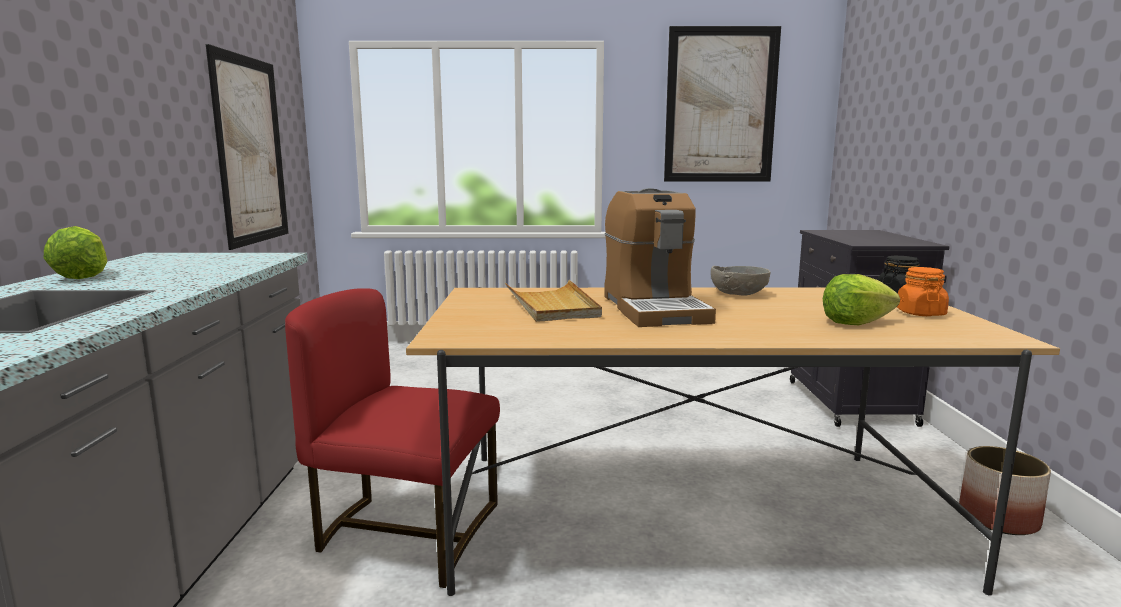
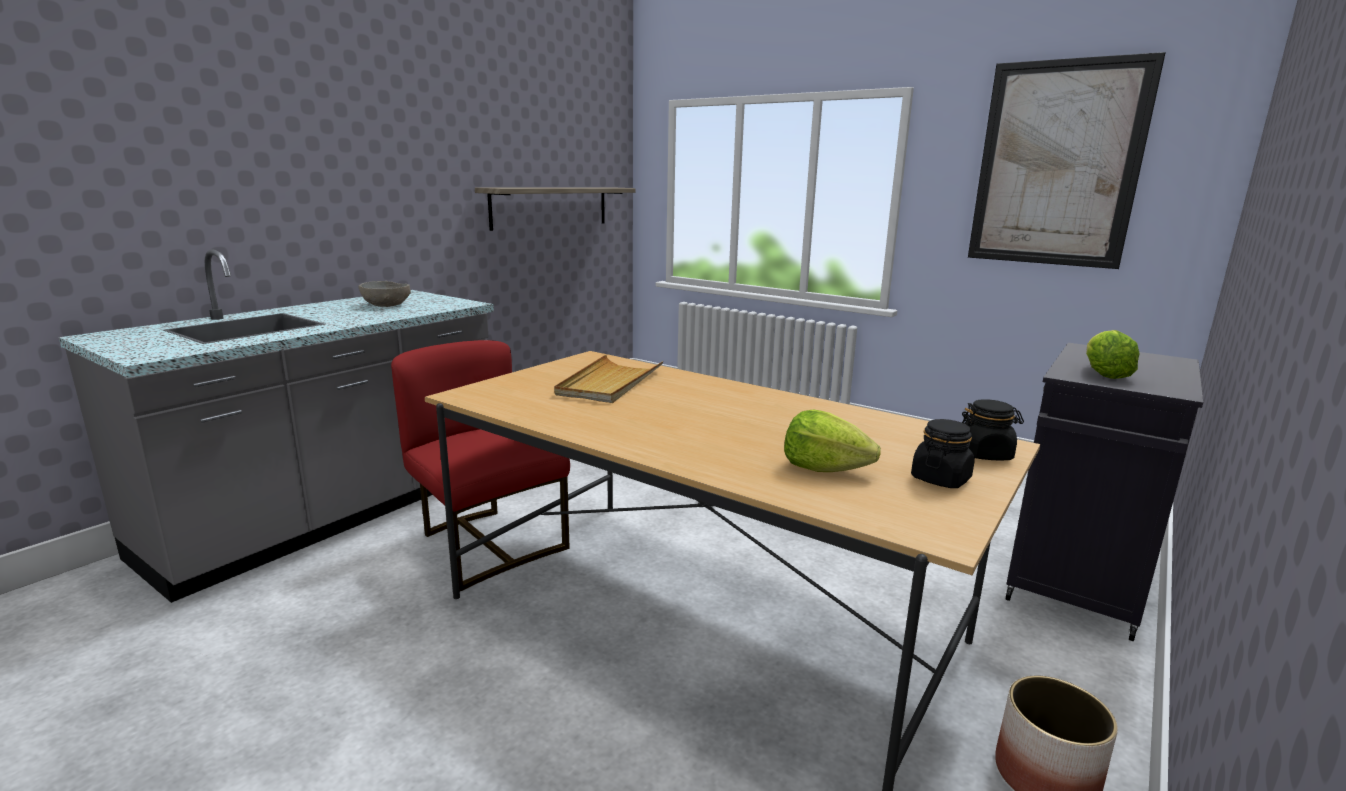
camera: 35 degrees right, 5 degrees up
lettuce [44,226,107,279] -> lettuce moved to [1086,330,1140,379]
picture [206,44,289,250] -> shelf [475,187,636,231]
coffee machine [604,188,716,327] -> none
grey bowl [711,266,770,295] -> grey bowl moved to [358,281,411,307]
orange jar [897,267,949,316] -> black jar [911,419,975,488]

